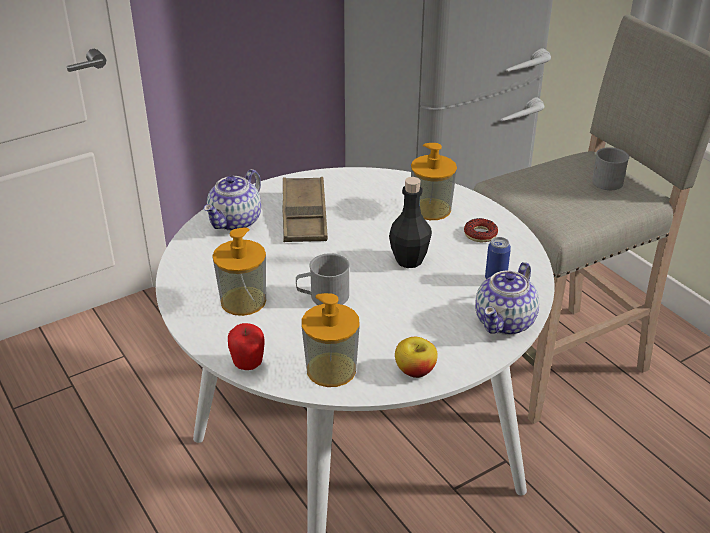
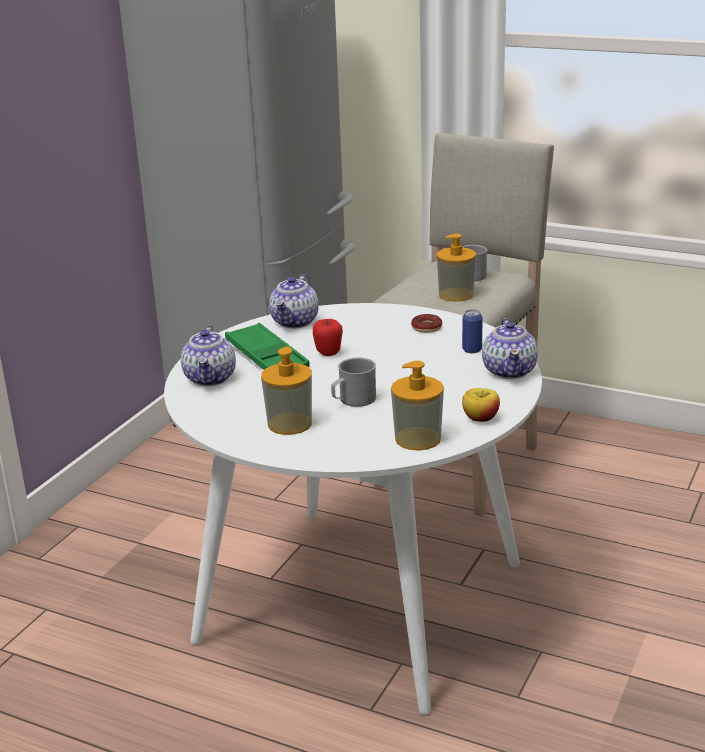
camera: 30 degrees left, 10 degrees down
apple [228,323,265,370] -> apple moved to [313,319,343,356]
brown tray [283,177,328,242] -> green tray [225,323,310,370]
black bottle [389,177,432,268] -> none
soap dispenser [411,143,457,220] -> soap dispenser moved to [437,234,476,302]
none -> teapot [269,274,319,328]

